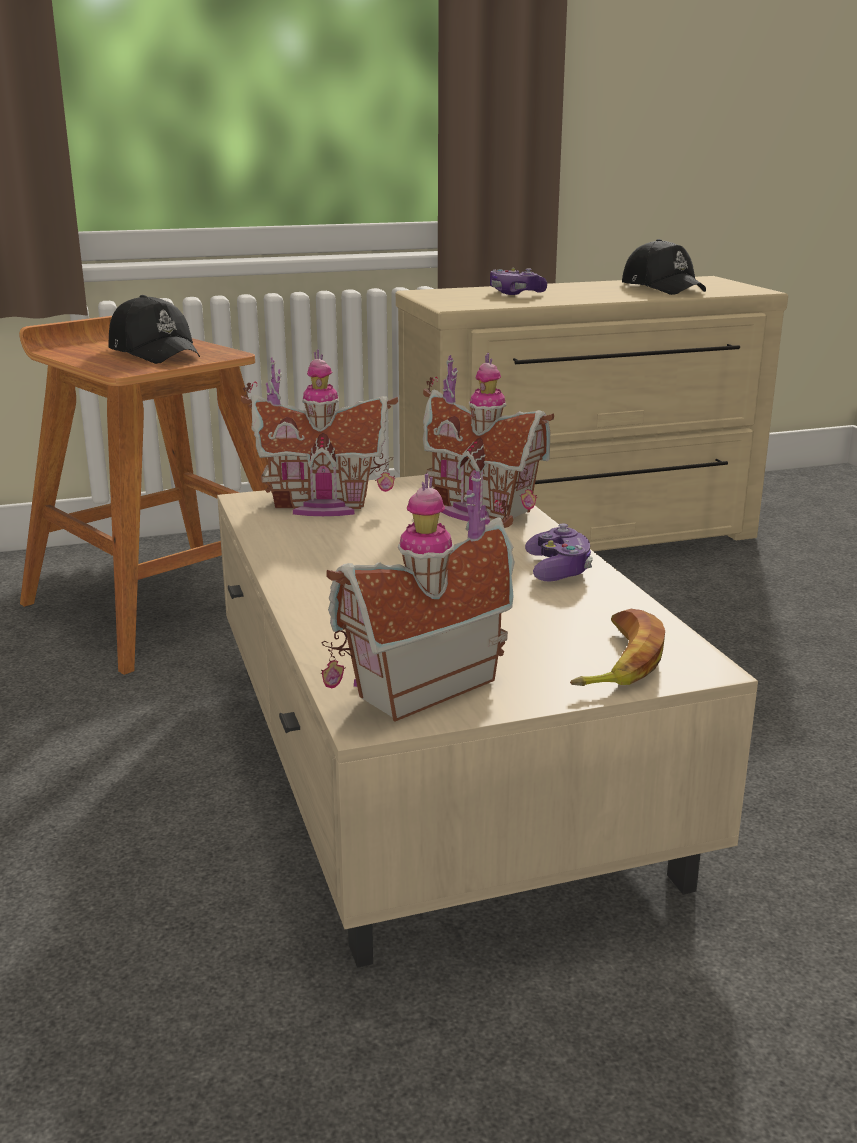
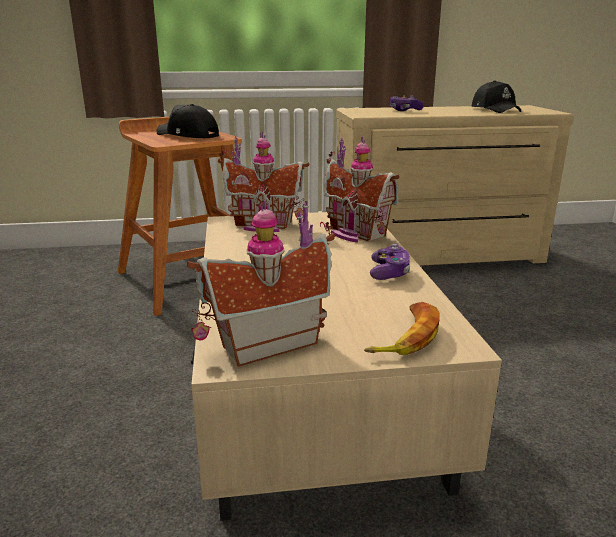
camera: 10 degrees right, 0 degrees up
black cap [108,295,200,364] -> black cap turned 150 degrees clockwise [156,104,219,138]

